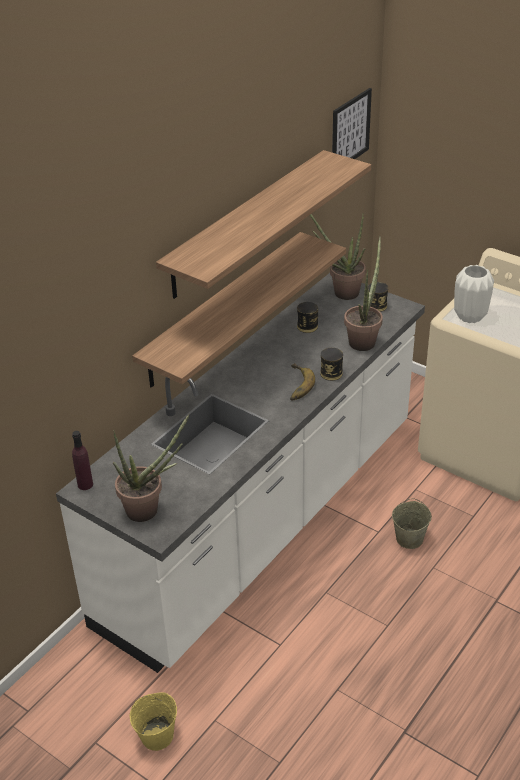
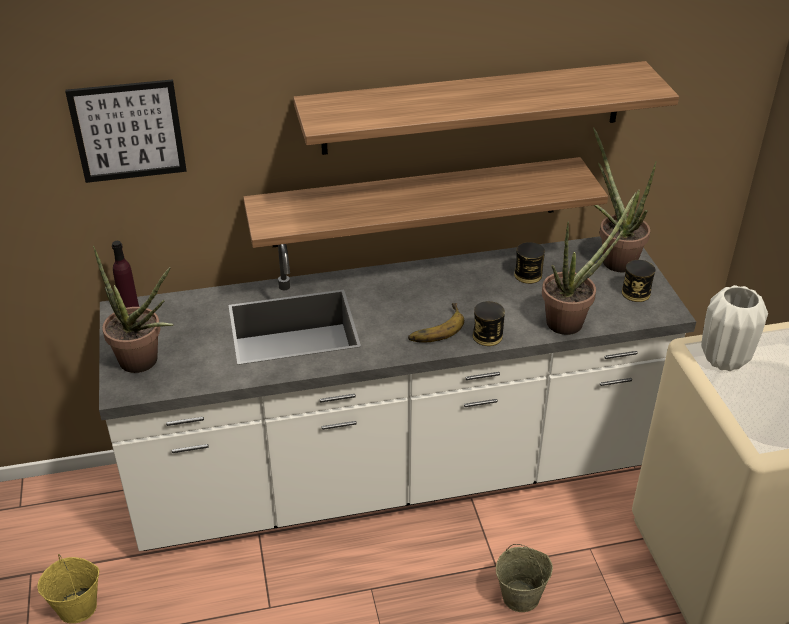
camera: 40 degrees right, 0 degrees up
picture [332,88,372,159] -> picture moved to [65,79,187,183]

